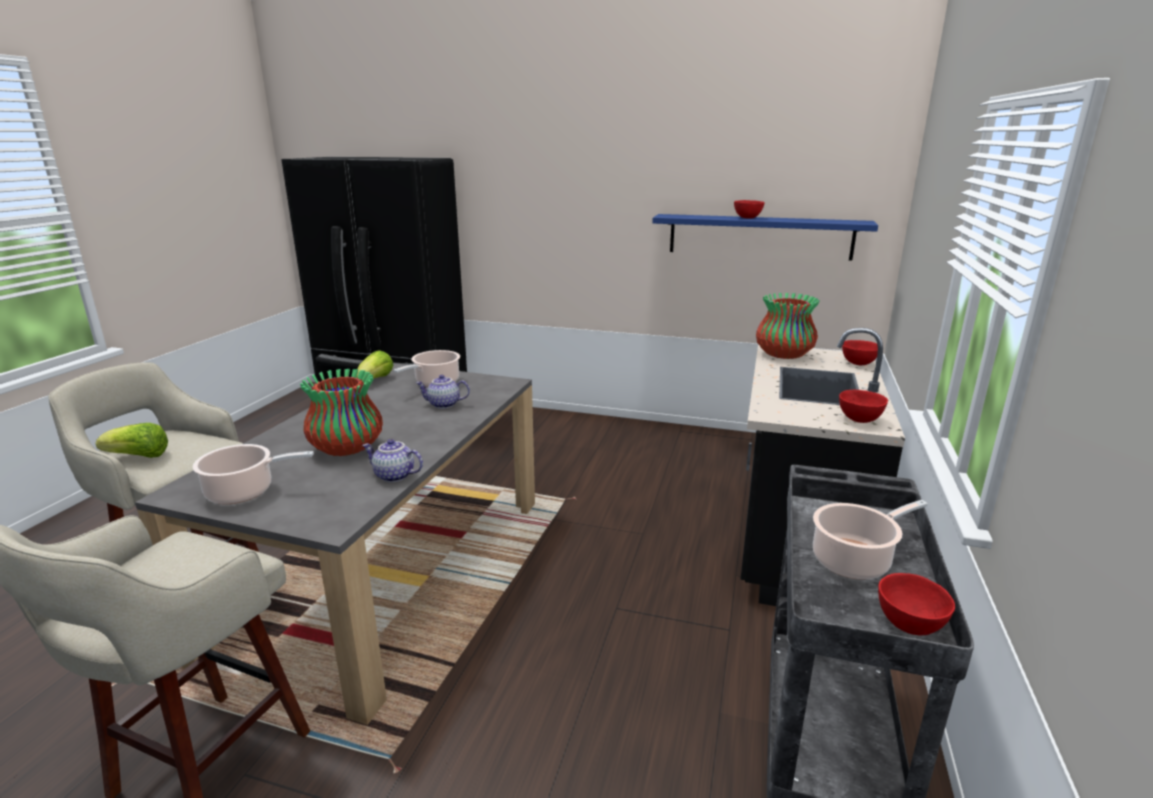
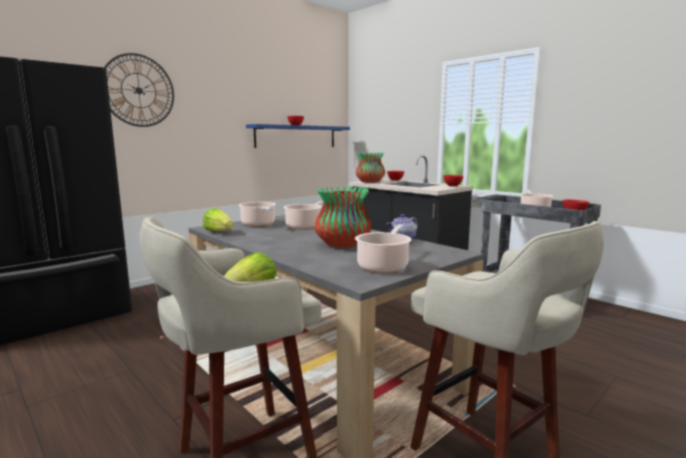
camera: 60 degrees left, 10 degrees down
teapot [416,375,470,409] -> cooking pot [283,201,323,229]
none -> wall clock [104,53,174,127]

